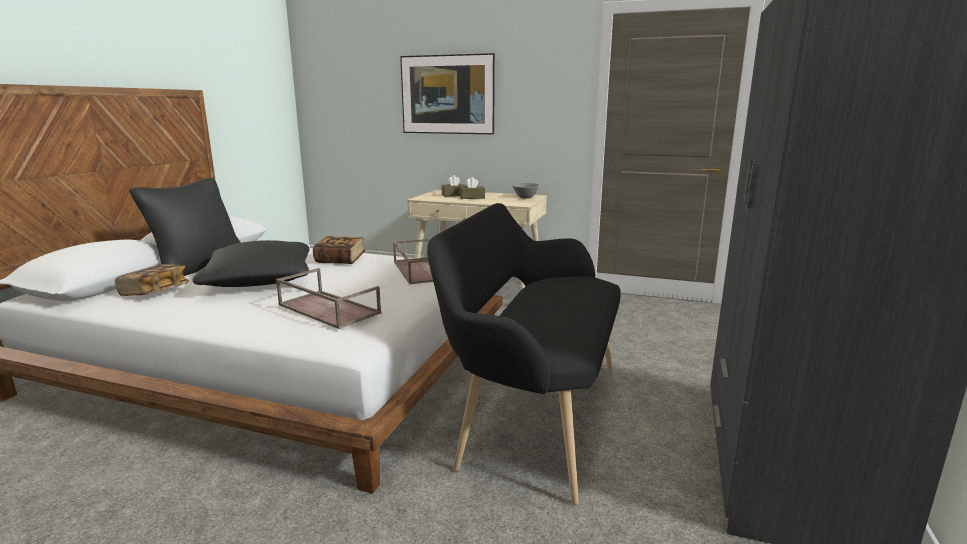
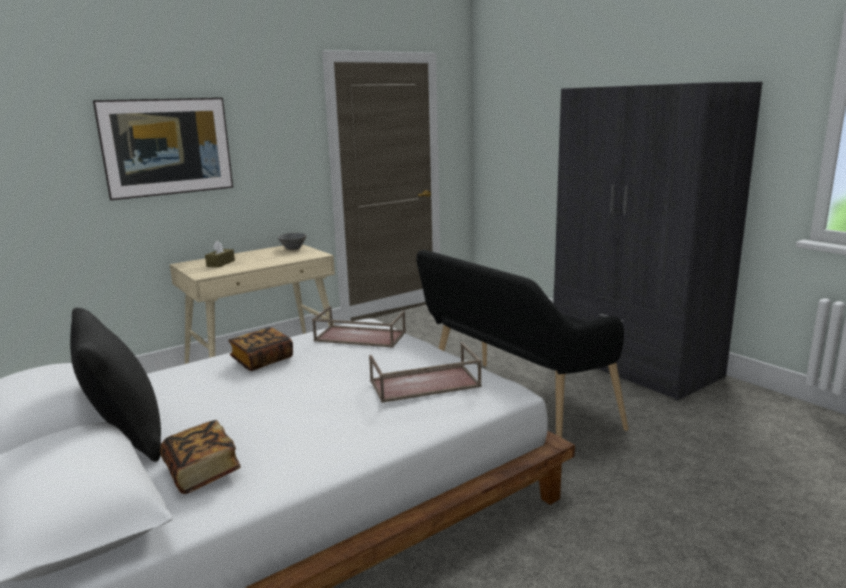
camera: 55 degrees left, 0 degrees up
black pillow [193,240,310,287] -> none
brown tissue box [460,177,485,199] -> none

